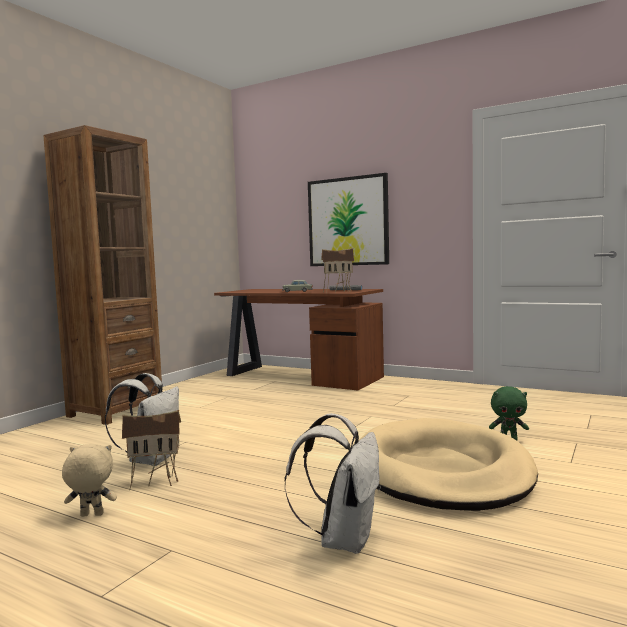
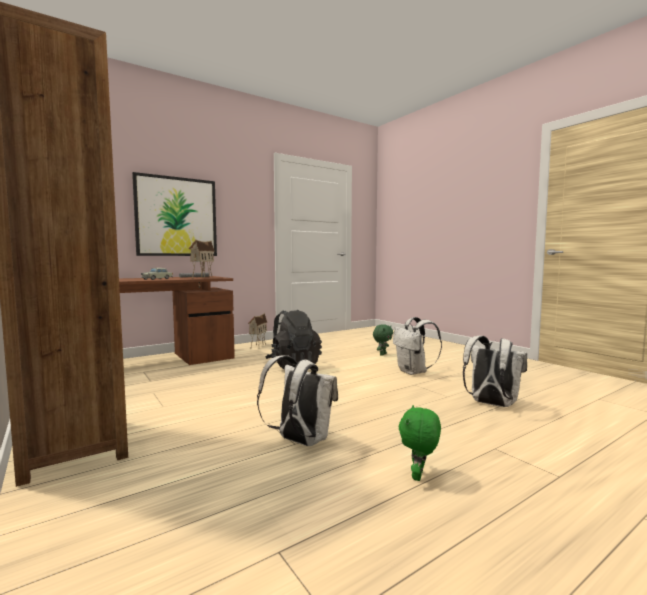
camera: 65 degrees left, 0 degrees up
beige plush toy [62,444,117,517] -> green plush toy [399,405,441,481]
toy house [122,410,181,489] -> toy house moved to [248,313,267,349]
beige dog bed [360,418,538,511] -> white backpack [393,317,442,375]
none -> black backpack [265,310,322,369]

